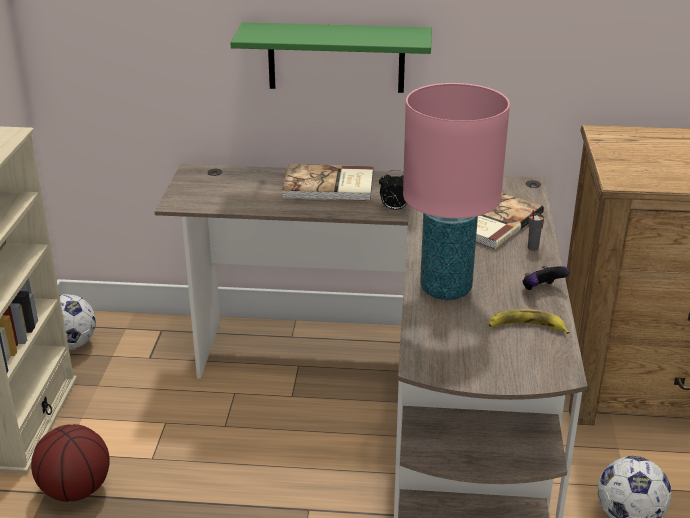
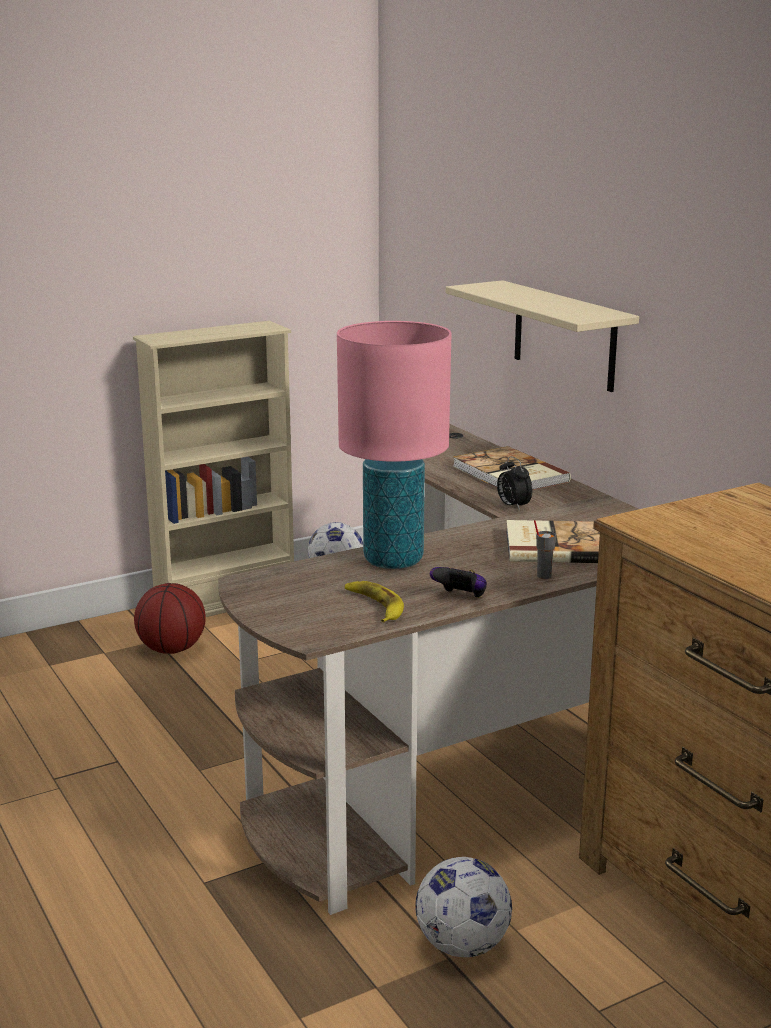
camera: 55 degrees right, 10 degrees down
green shelf [230,22,432,93] -> beige shelf [446,280,639,392]

